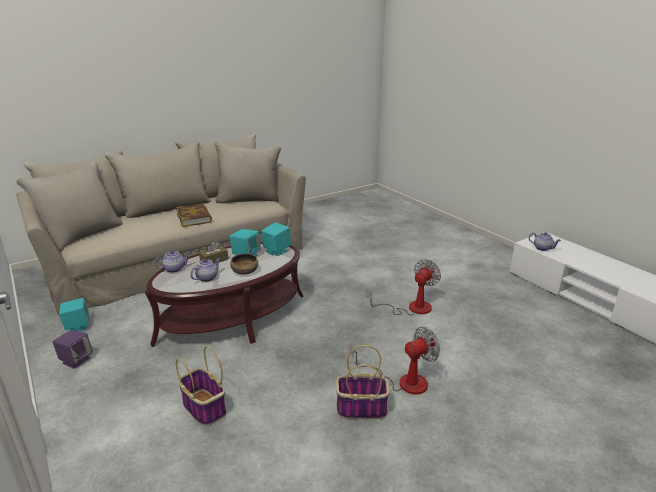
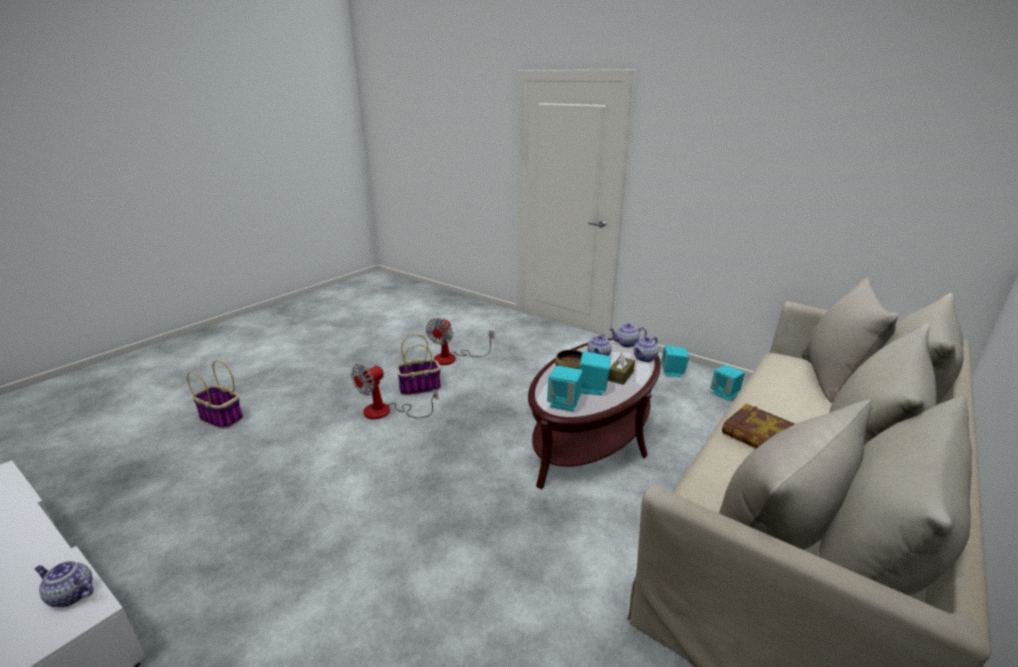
camera: 160 degrees right, 0 degrees up
purple speaker [53,330,93,369] -> turquoise speaker [661,345,689,377]
basket [176,346,226,426] -> basket moved to [187,360,243,429]
fan [366,259,441,316] -> fan moved to [426,318,494,365]
none -> teapot [610,323,647,347]

